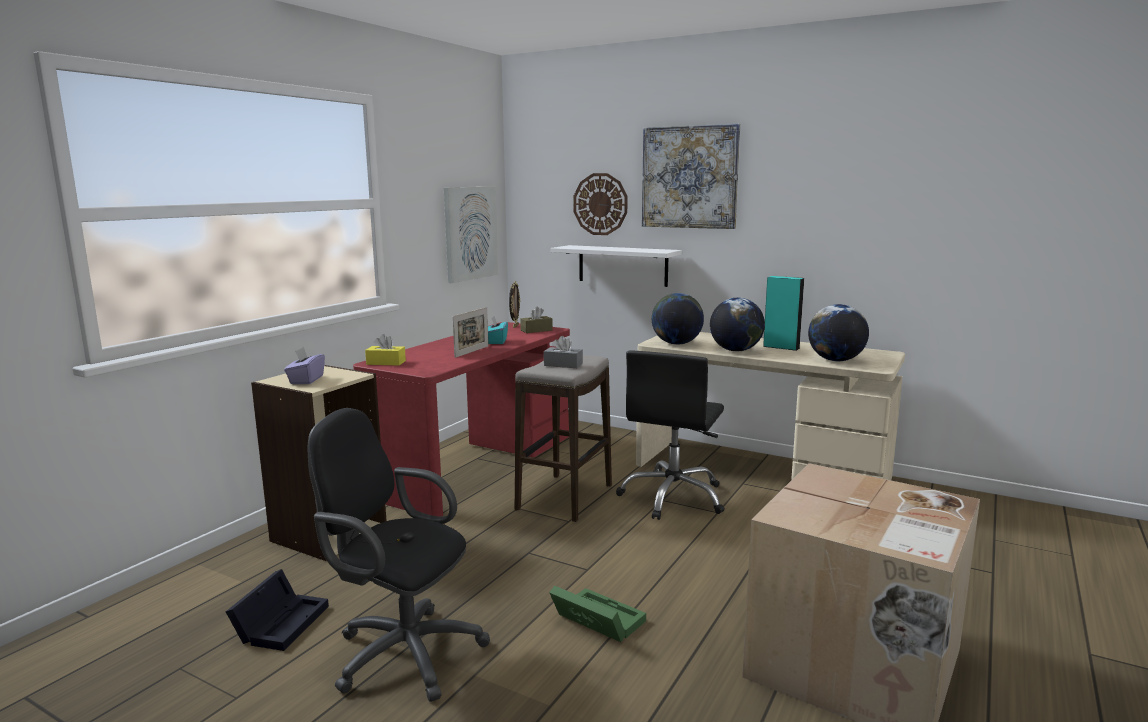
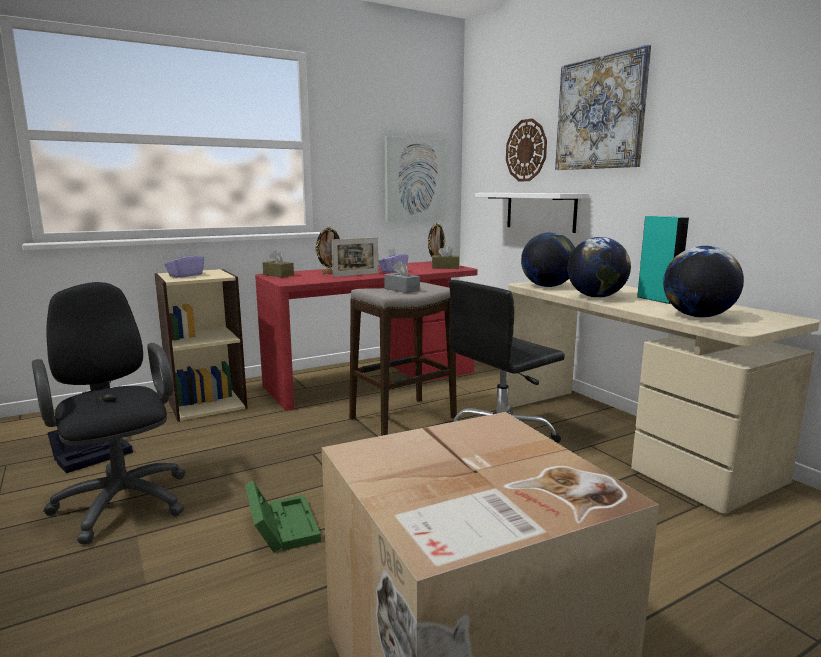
camera: 30 degrees right, 0 degrees up
yellow tissue box [365,334,406,366] -> brown tissue box [263,250,294,277]
turquoise tissue box [488,316,508,344] -> purple tissue box [378,248,408,273]
none -> picture frame [315,226,340,274]

